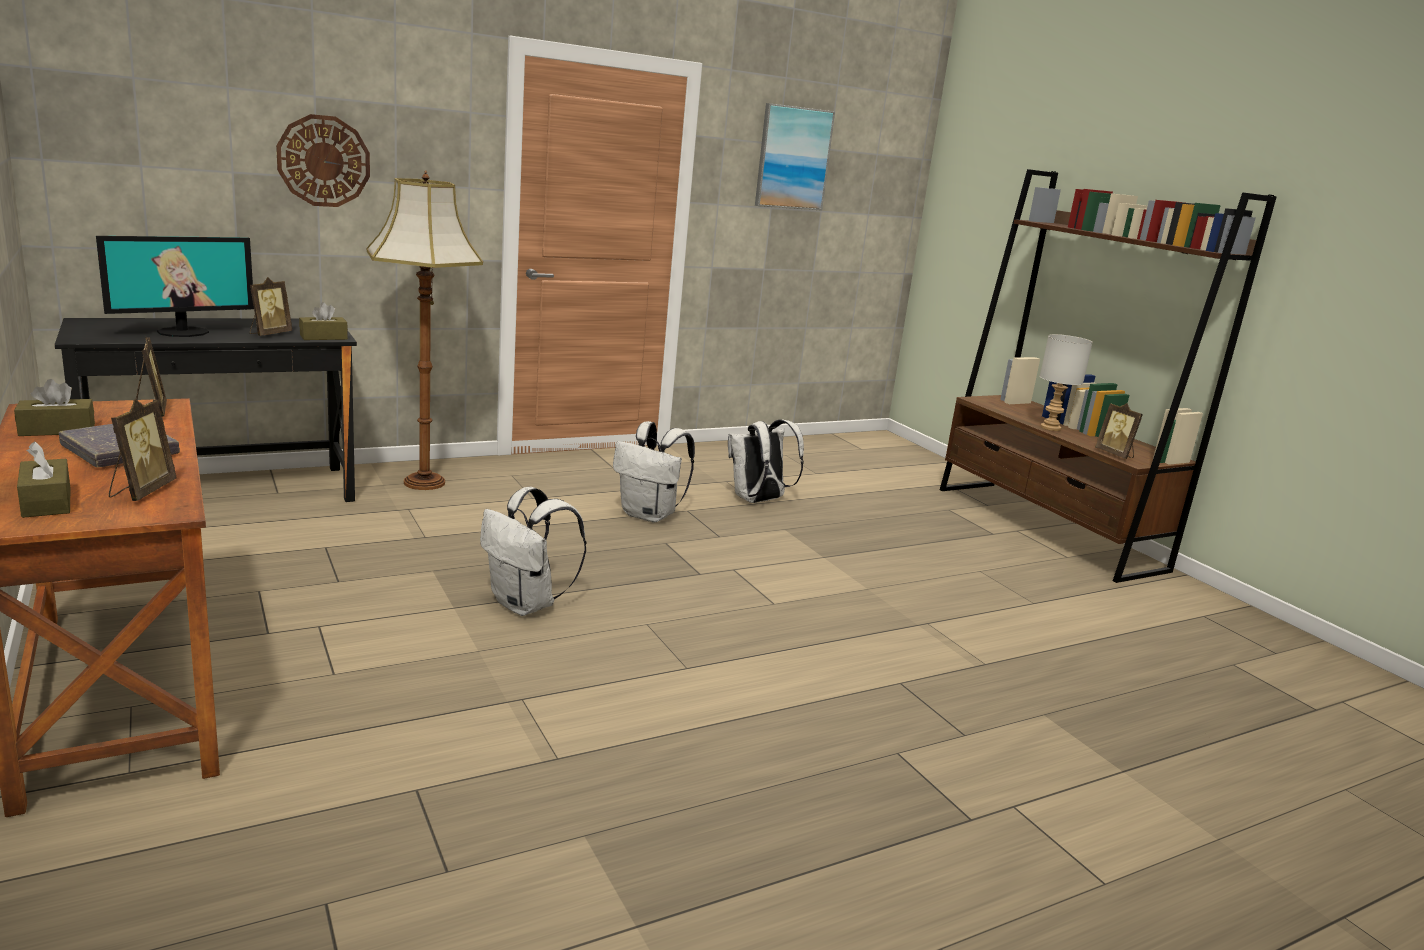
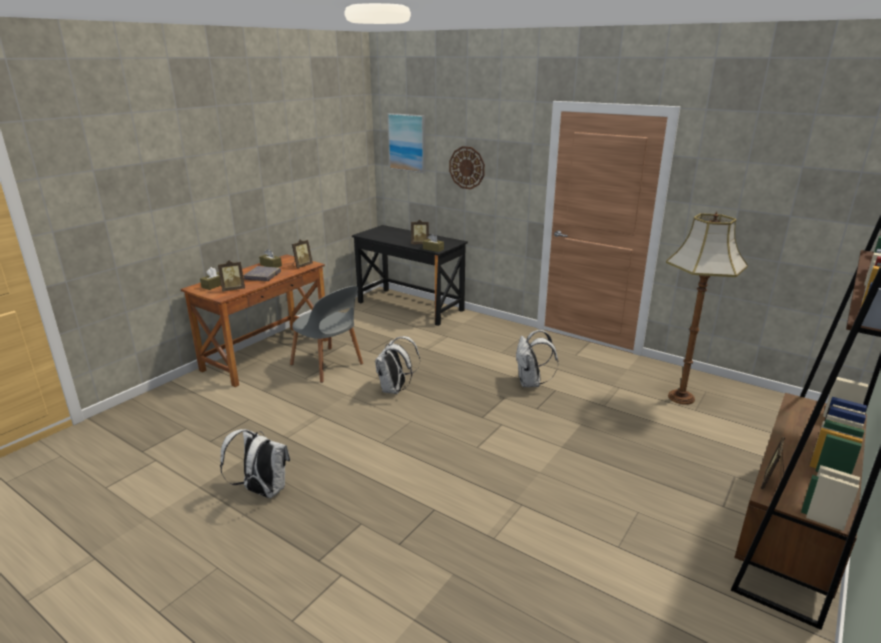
camera: 65 degrees right, 5 degrees up
monitor [96,236,254,337] -> none
floor lamp [367,170,483,490] -> floor lamp moved to [666,211,748,405]
white backpack [728,419,804,503] -> white backpack moved to [220,429,290,498]
picture [755,103,835,210] -> picture moved to [388,113,426,173]
grey table lamp [1040,334,1093,431] -> none
none -> grey chair [290,286,363,383]

